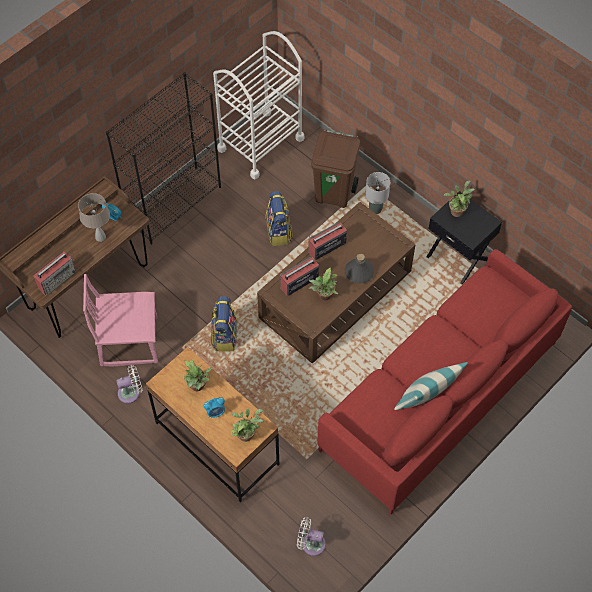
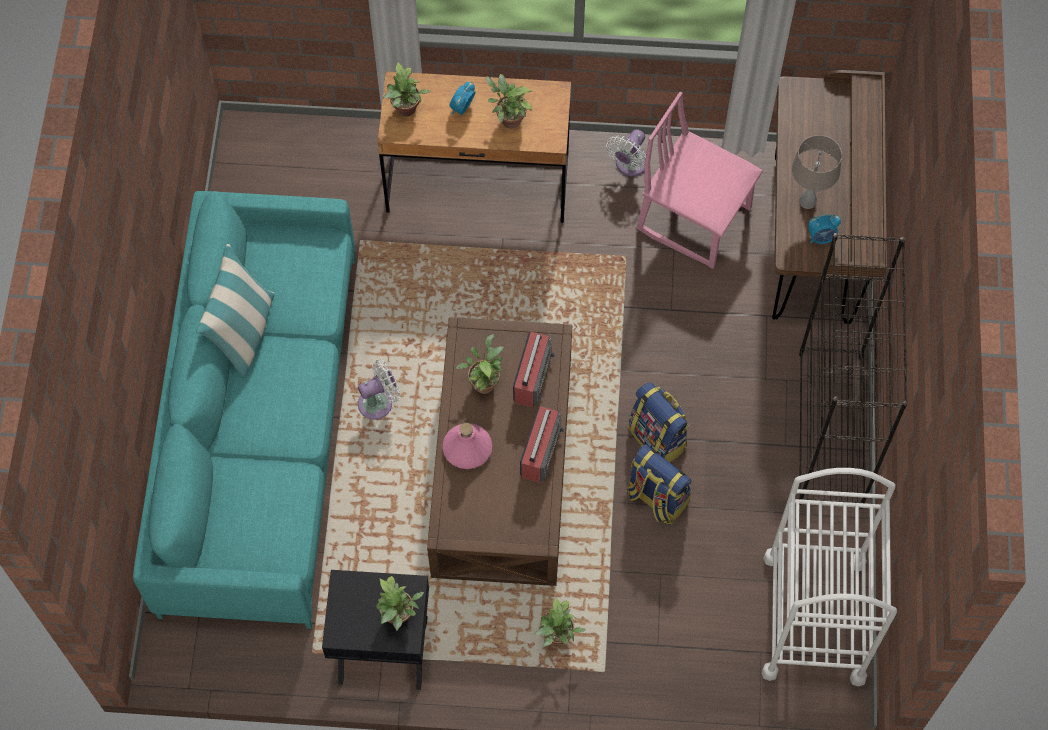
camera: 140 degrees right, 5 degrees up
radio [33,251,76,295] -> none
pink chair [83,274,158,367] -> pink chair turned 105 degrees counterclockwise [636,92,763,269]
backpack [211,296,237,351] -> backpack moved to [628,382,690,463]
white fan [297,517,326,556] -> white fan moved to [358,359,401,420]
brown trash can [311,129,360,208] -> none
red sofa [317,249,572,515] -> turquoise sofa [133,191,355,629]
grey bottle [345,254,374,284] -> pink bottle [442,423,492,469]
grey table lamp [365,172,390,214] -> potted plant [535,597,586,647]

